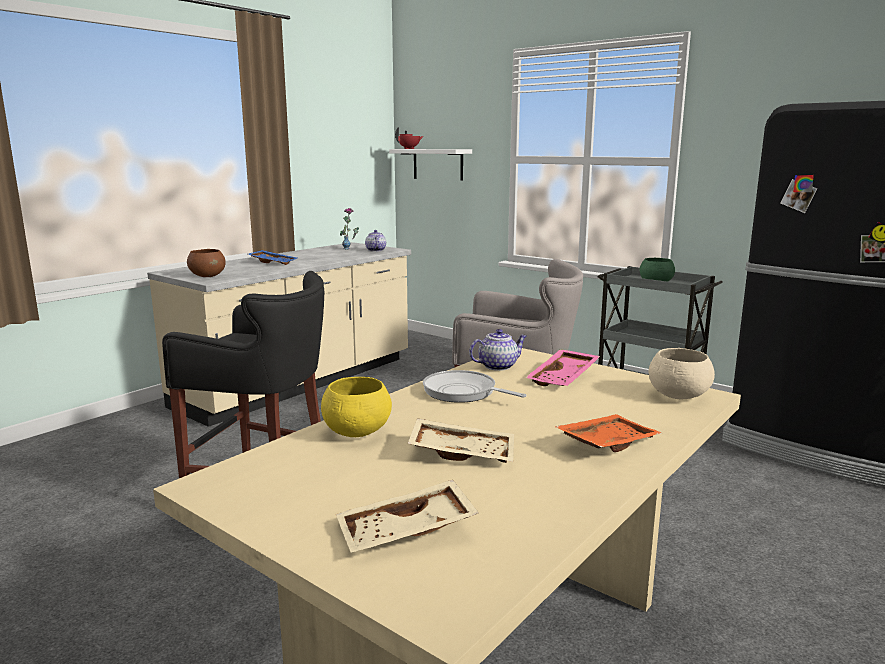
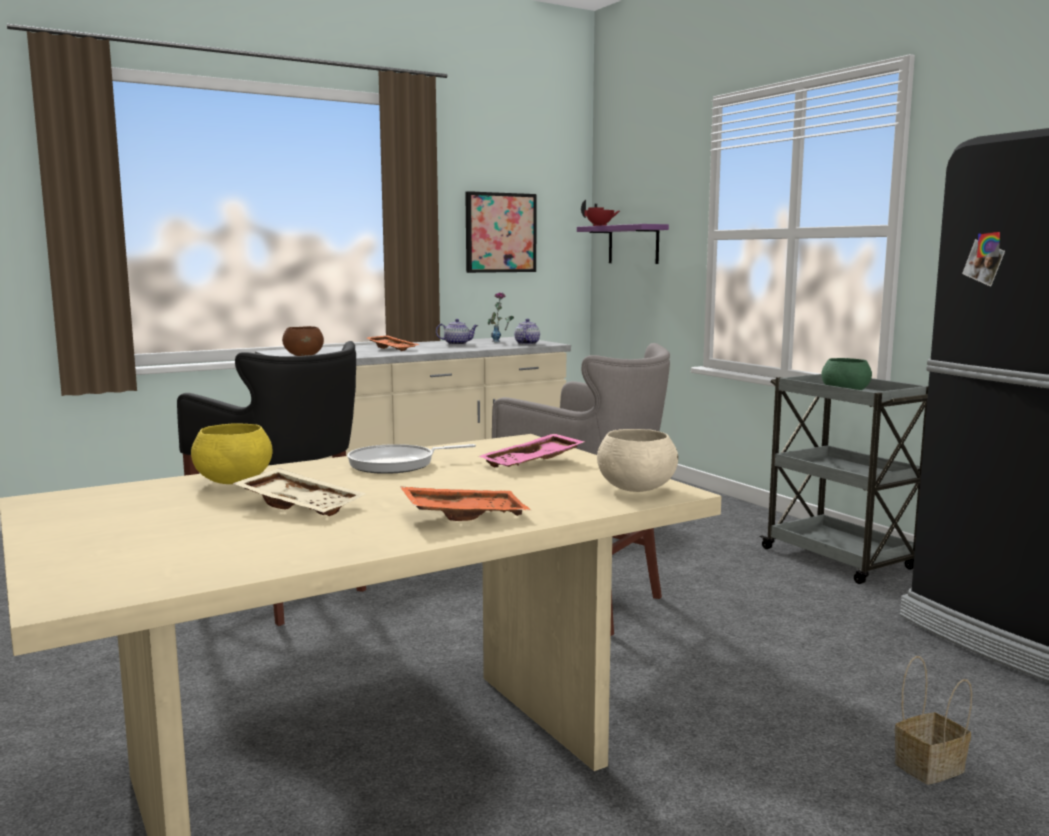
camera: 20 degrees right, 5 degrees down
blue tray [248,250,297,265] -> orange tray [366,335,420,351]
beige tray [336,480,479,553] -> none
white shelf [389,149,472,181] -> purple shelf [577,224,669,264]
frying pan [423,370,526,403] -> frying pan turned 75 degrees counterclockwise [347,444,476,474]
teapot [469,329,527,371] -> teapot moved to [436,319,478,345]
none -> picture [465,191,536,273]
none -> basket [895,656,972,785]

